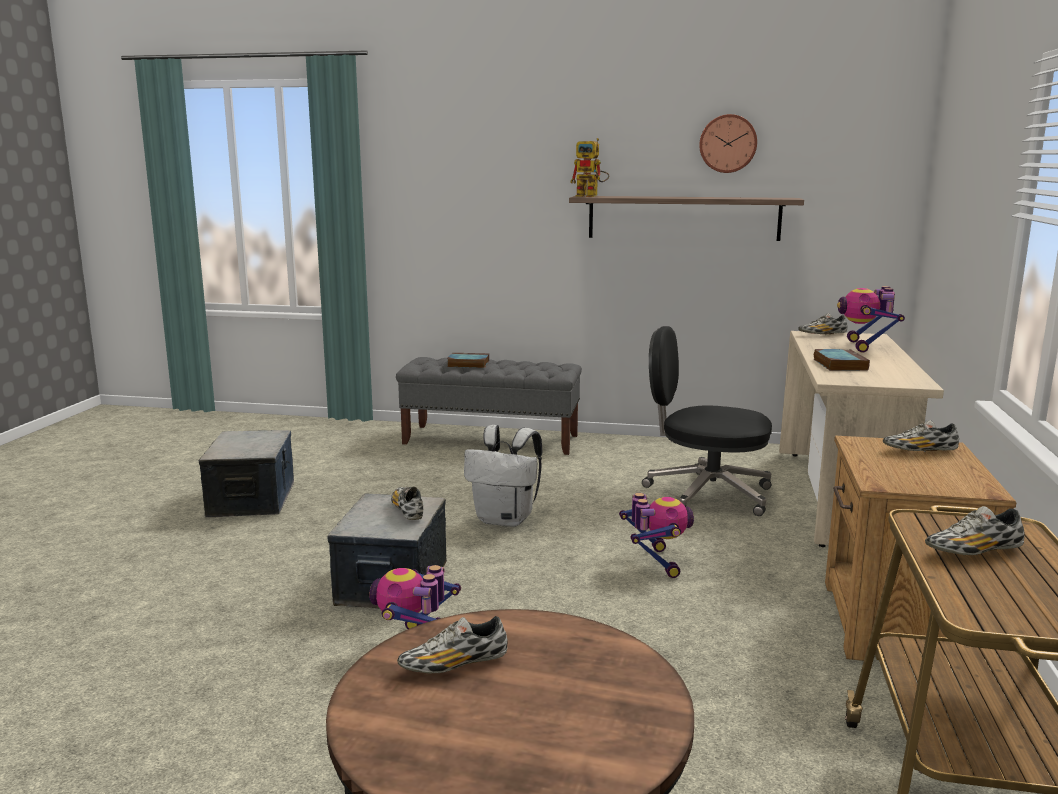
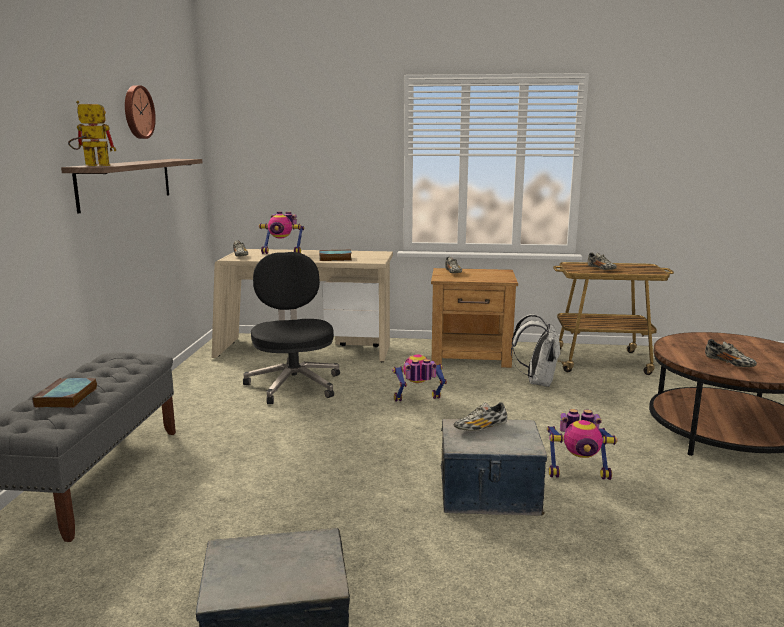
camera: 95 degrees left, 0 degrees up
white backpack [464,425,542,527] -> white backpack moved to [511,314,561,387]
toy robot [570,138,609,197] -> toy robot turned 120 degrees counterclockwise [68,101,116,166]
black office chair [642,326,772,516] -> black office chair turned 150 degrees clockwise [243,252,340,404]

